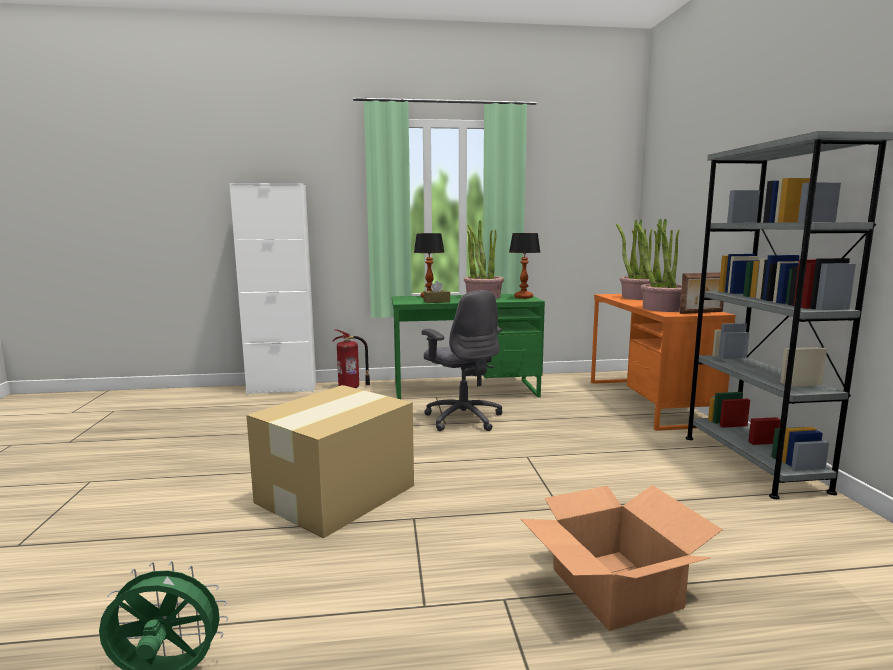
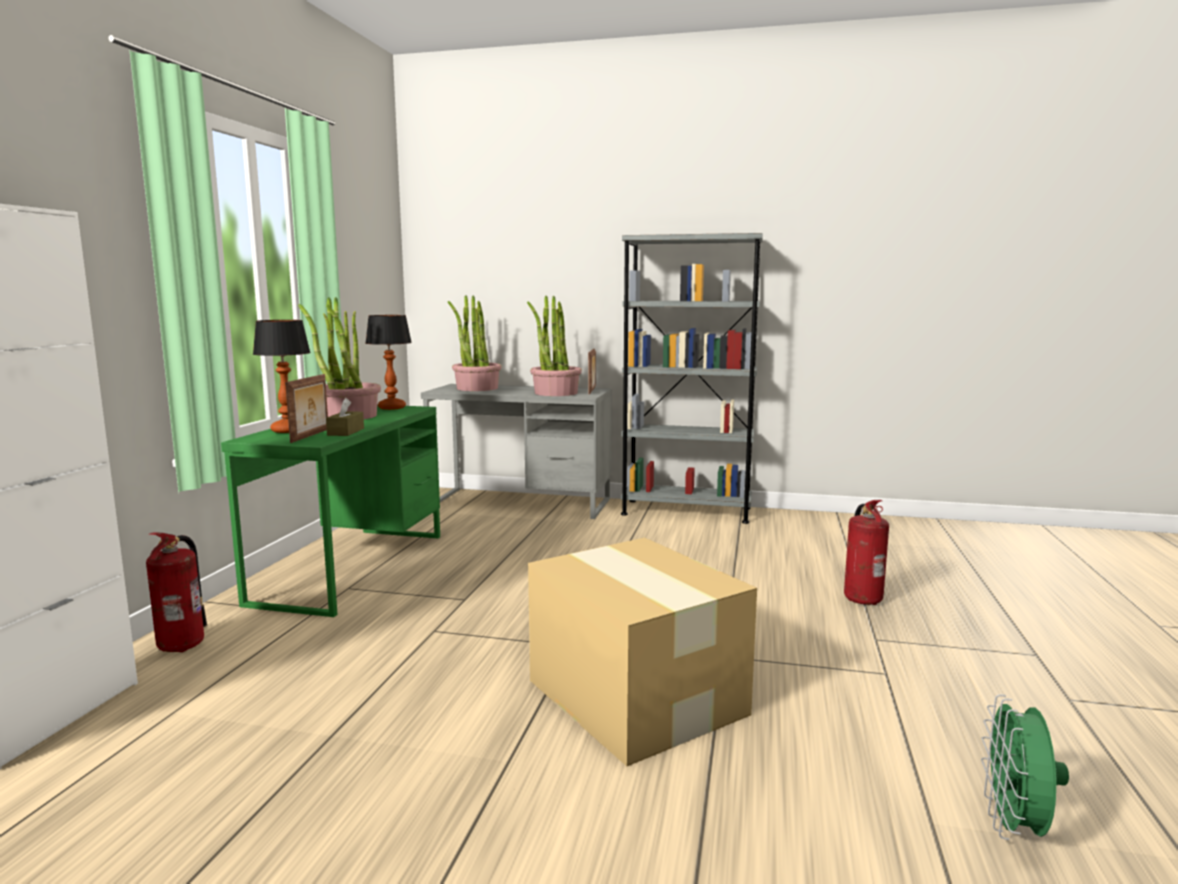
camera: 70 degrees left, 0 degrees up
grey office chair [422,290,502,431] -> none
cardboard box [521,485,723,631] -> fire extinguisher [844,500,889,605]
orange desk [591,294,735,431] -> grey desk [421,384,612,519]
none -> picture frame [285,374,328,443]

